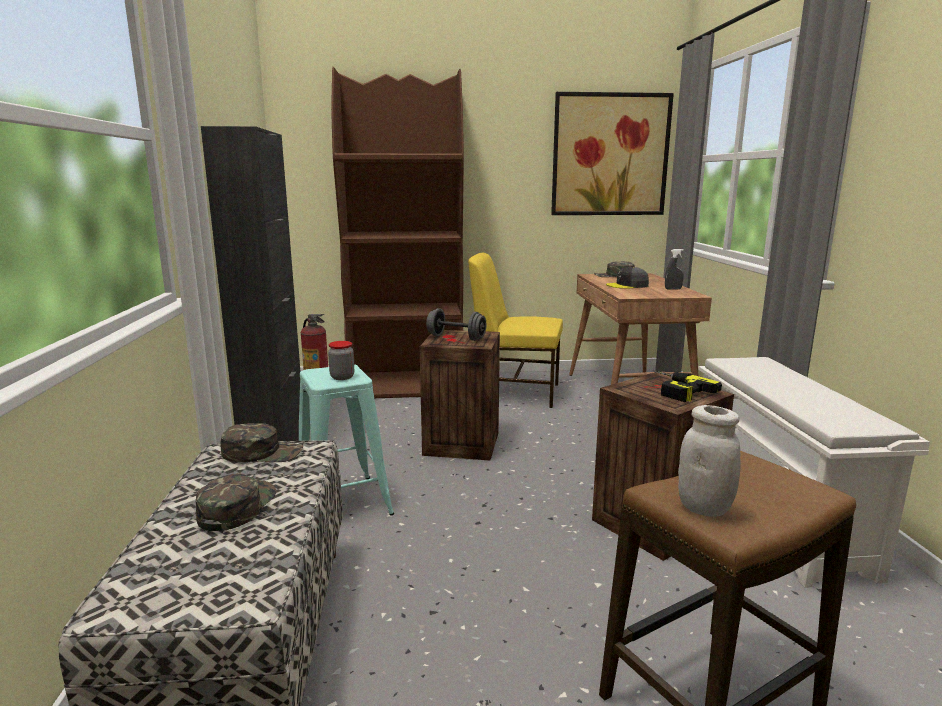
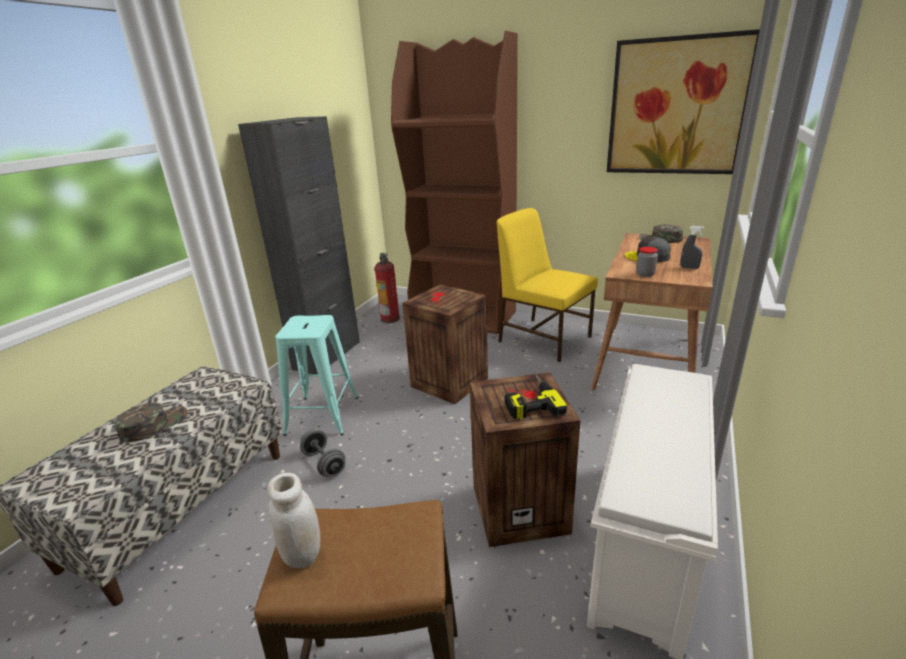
camera: 30 degrees right, 10 degrees up
green cap [221,423,303,462] -> none
jar [328,341,354,380] -> jar moved to [636,247,658,277]
grey dumbbell [426,308,486,341] -> grey dumbbell moved to [300,430,345,477]

